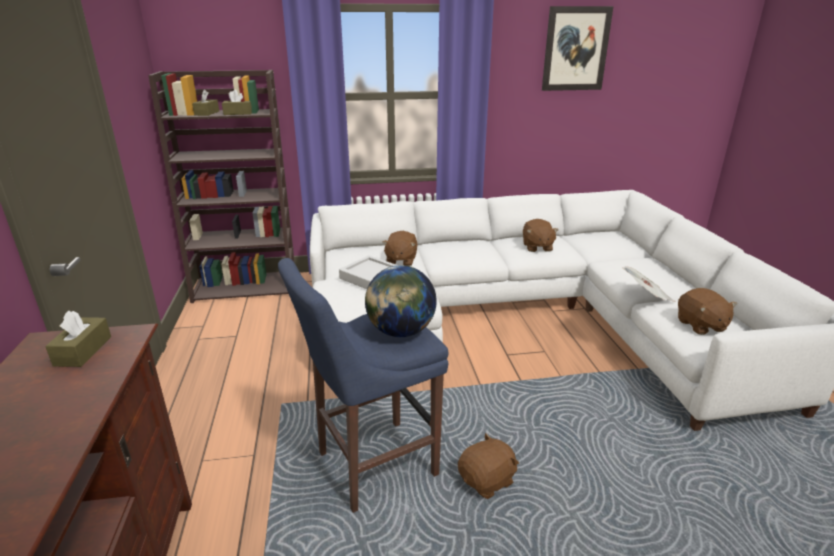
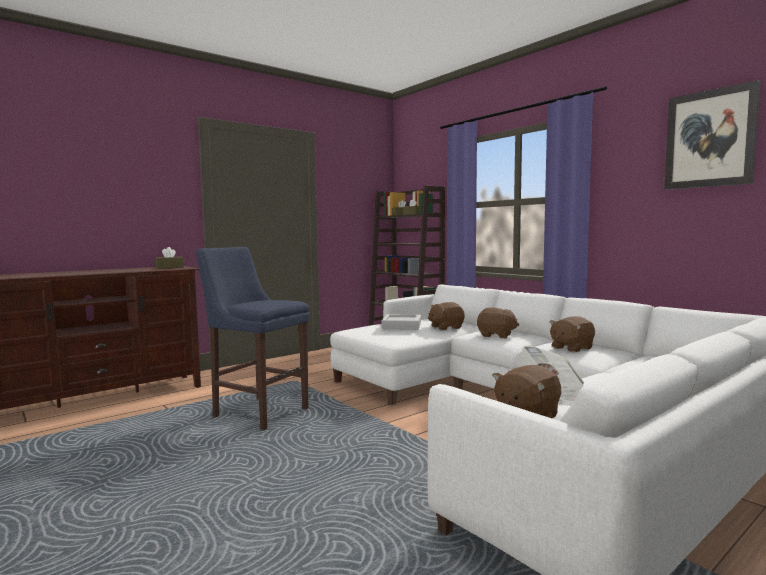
camera: 60 degrees right, 20 degrees down
globe [365,265,437,337] -> none
brown plush toy [458,433,519,499] -> brown plush toy moved to [477,308,519,338]

